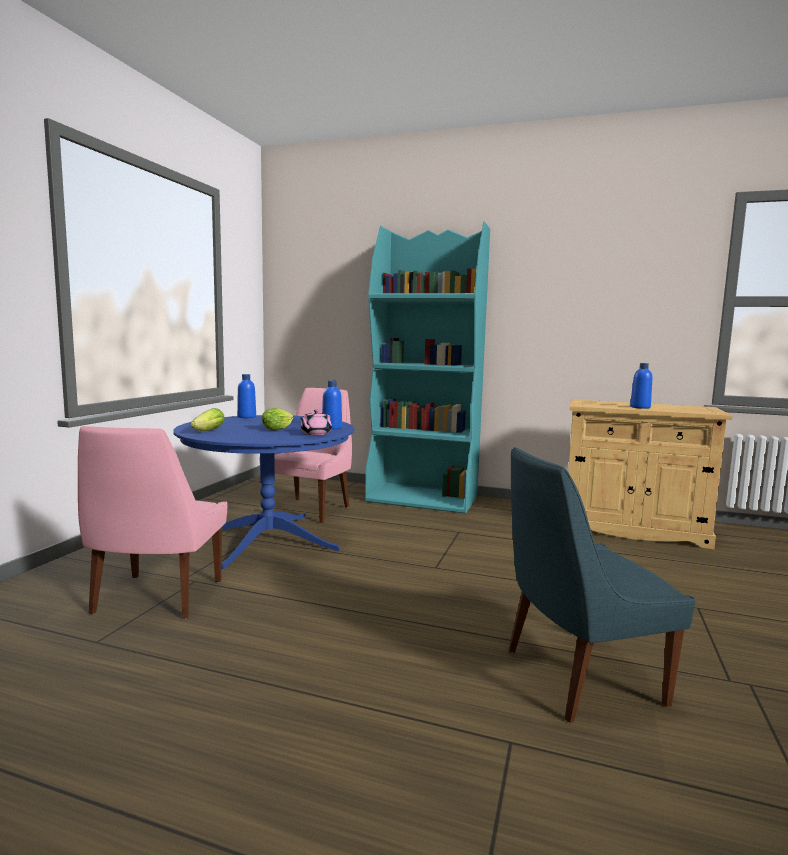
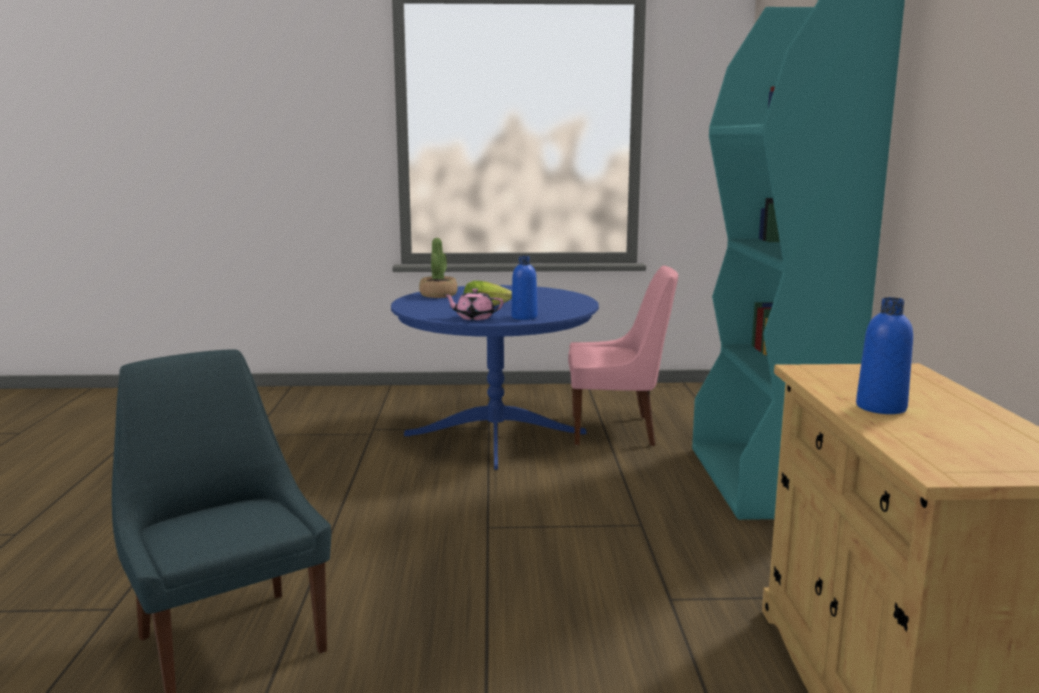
camera: 70 degrees right, 5 degrees up
pink chair [78,426,227,619] -> none
lettuce [190,408,225,431] -> potted plant [419,238,458,298]
blue bottle [237,374,256,418] -> none

